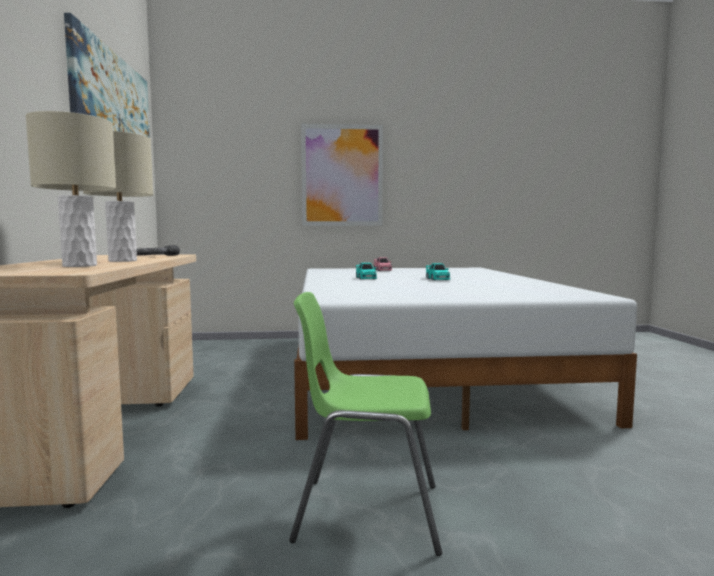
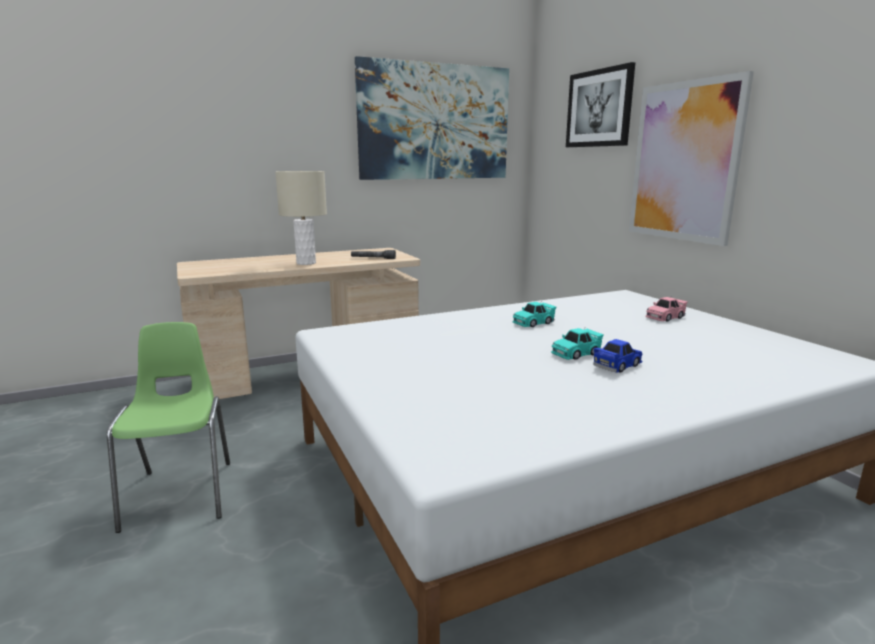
camera: 70 degrees right, 10 degrees up
beige table lamp [25,111,116,267] -> none
none -> picture [566,62,635,147]
none -> blue toy car [593,339,642,373]

